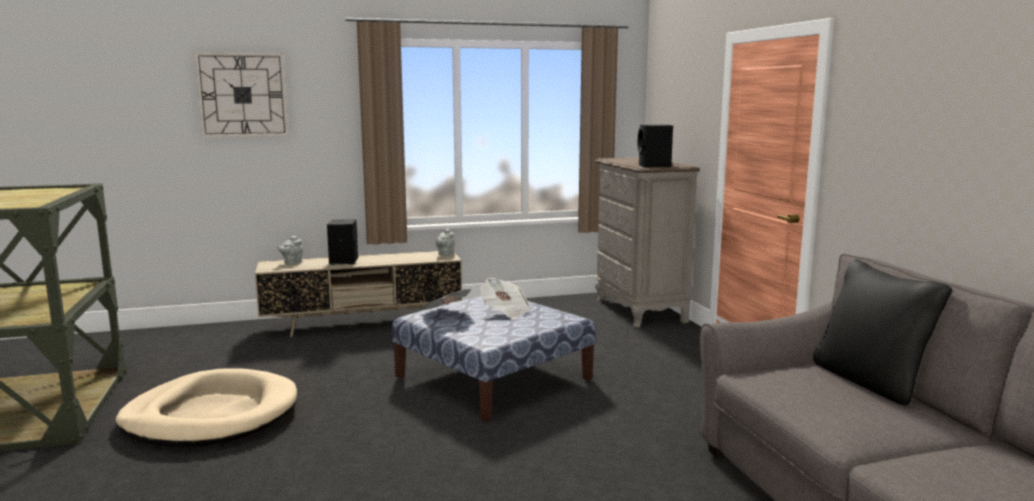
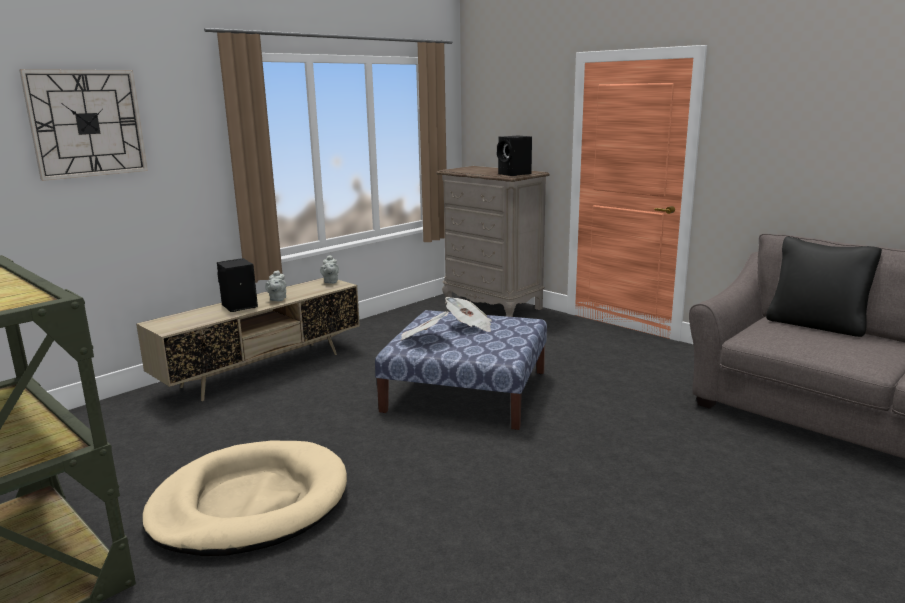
camera: 30 degrees left, 5 degrees up
grey teapot [277,235,303,264] -> grey teapot moved to [265,270,286,302]

